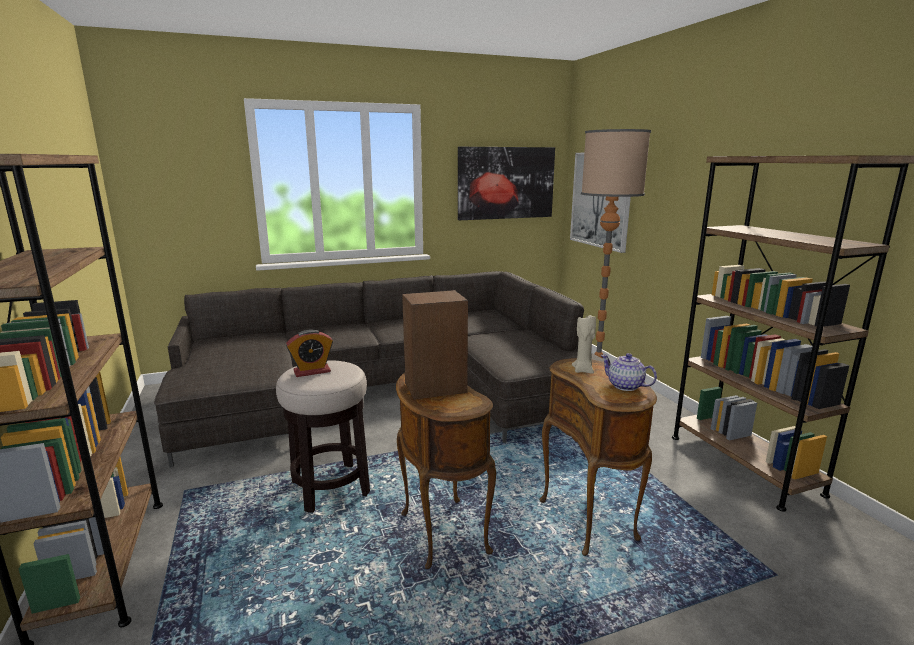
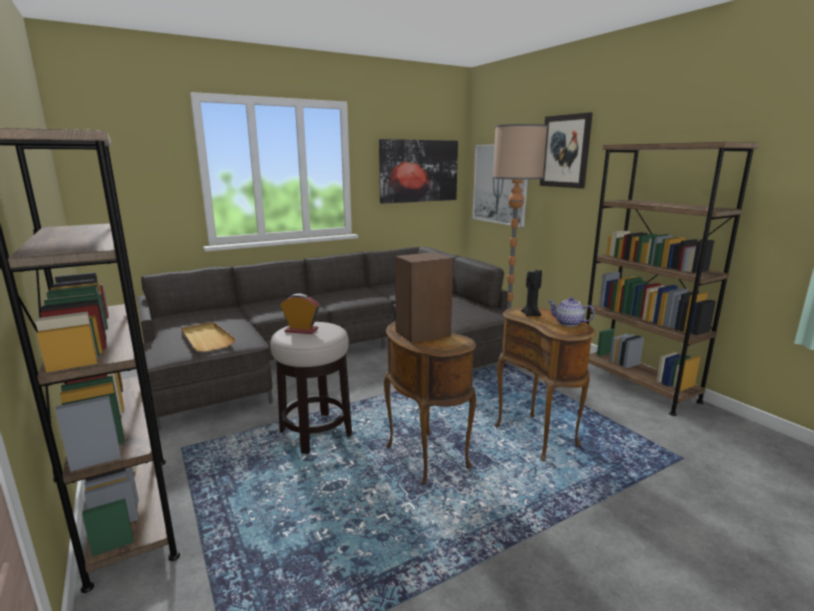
camera: 10 degrees left, 0 degrees up
alarm clock [286,330,333,377] -> alarm clock turned 135 degrees counterclockwise [280,294,320,334]
beige candle [572,315,596,374] -> black candle [521,269,542,317]
none -> beige tray [181,322,235,352]
none -> picture [540,112,593,189]

